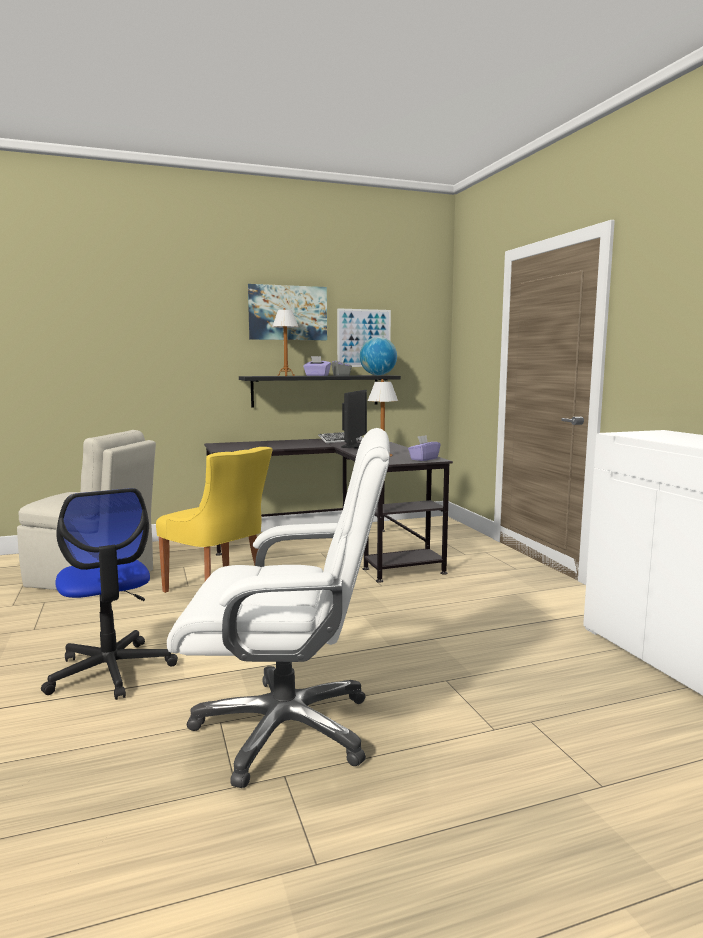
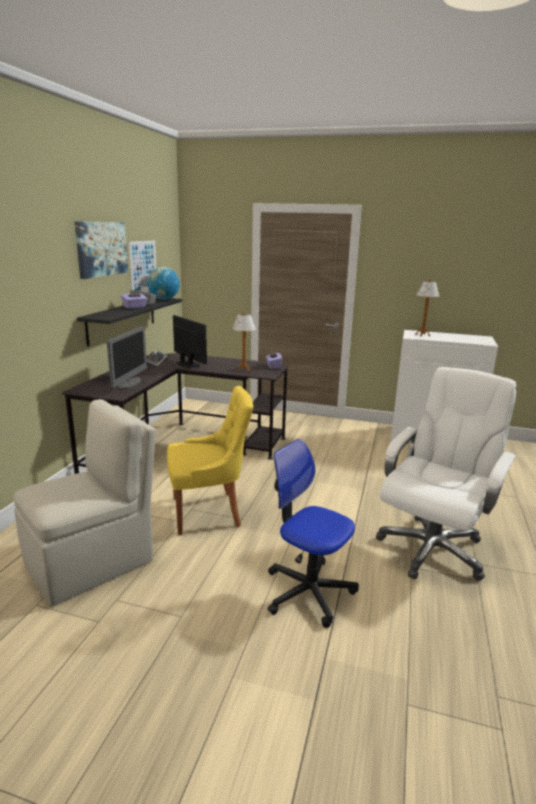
camera: 55 degrees left, 10 degrees up
office chair [41,488,178,700] -> office chair turned 150 degrees counterclockwise [268,439,359,628]
table lamp [272,308,298,376] -> table lamp moved to [415,280,439,337]
none -> monitor [107,326,147,389]

